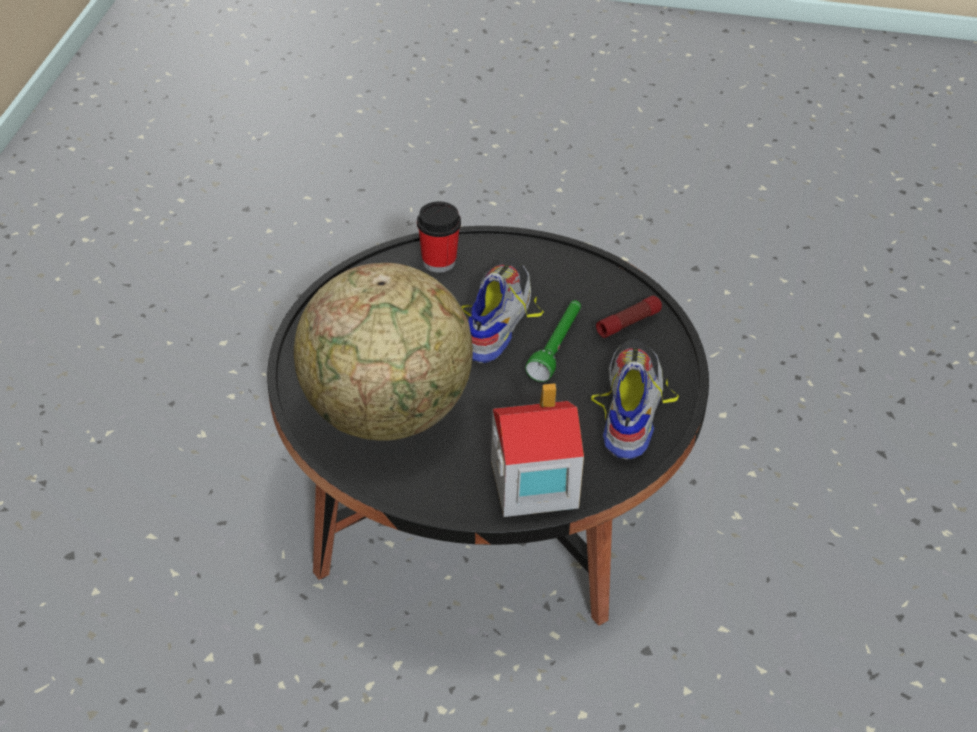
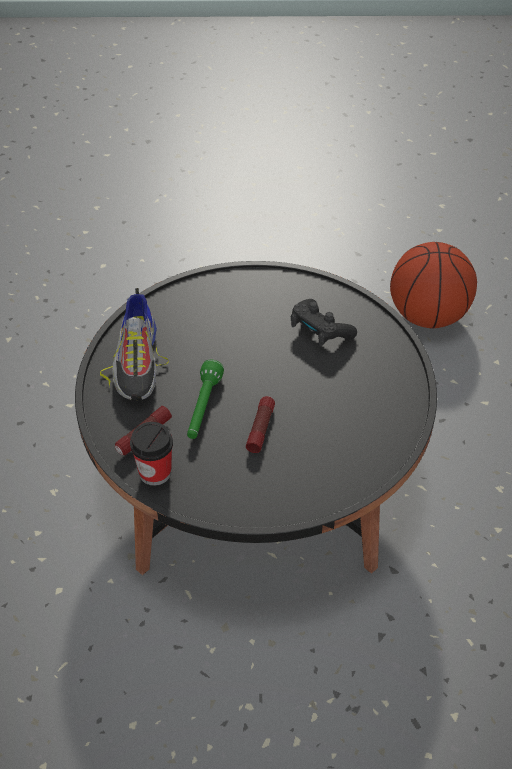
camera: 170 degrees right, 5 degrees up
globe [294,263,473,441] -> black game controller [291,299,357,346]
cup [417,201,461,273] -> cup moved to [130,422,173,486]
shoe [461,258,544,363] -> flashlight [246,396,275,453]
toy house [491,383,584,517] -> none
none -> basketball [390,242,477,328]

